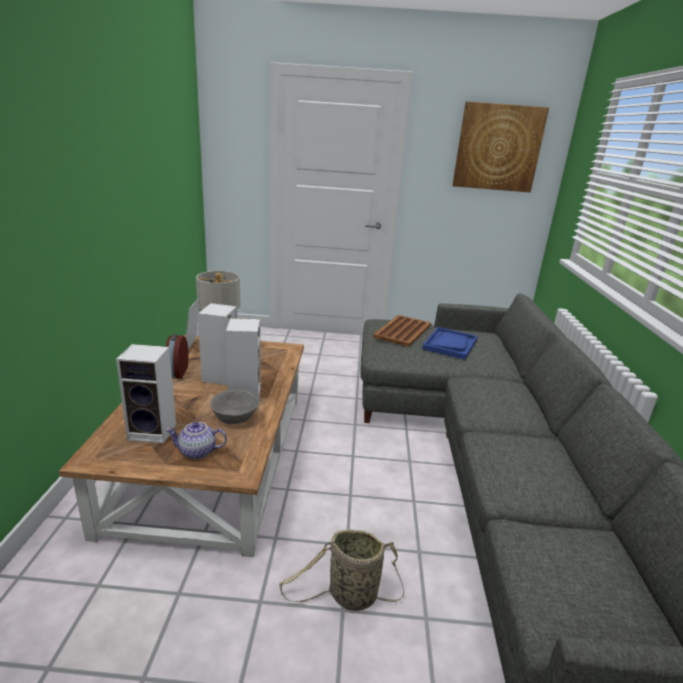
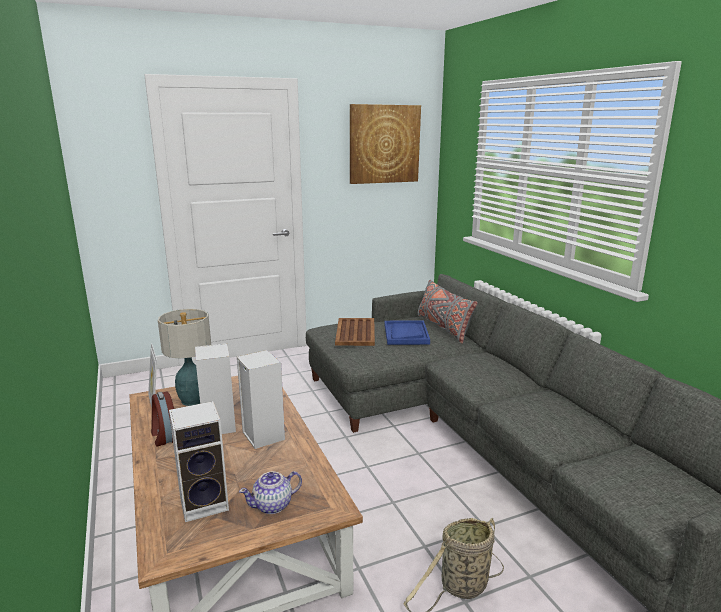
camera: 25 degrees left, 5 degrees down
grey bowl [210,389,260,424] -> none
none -> grey pillow [417,280,478,344]

